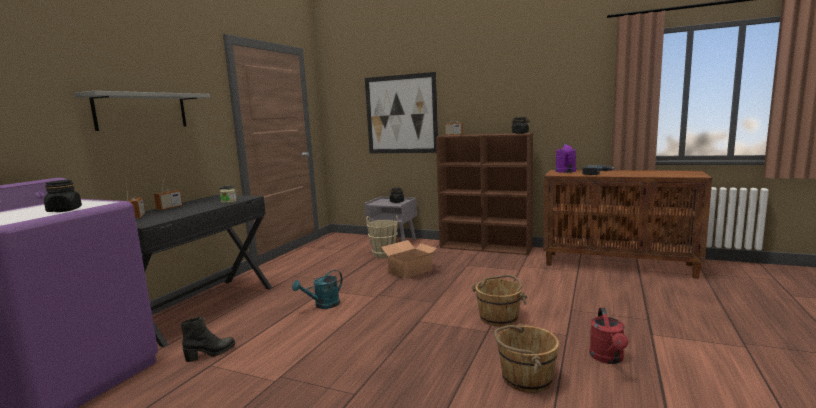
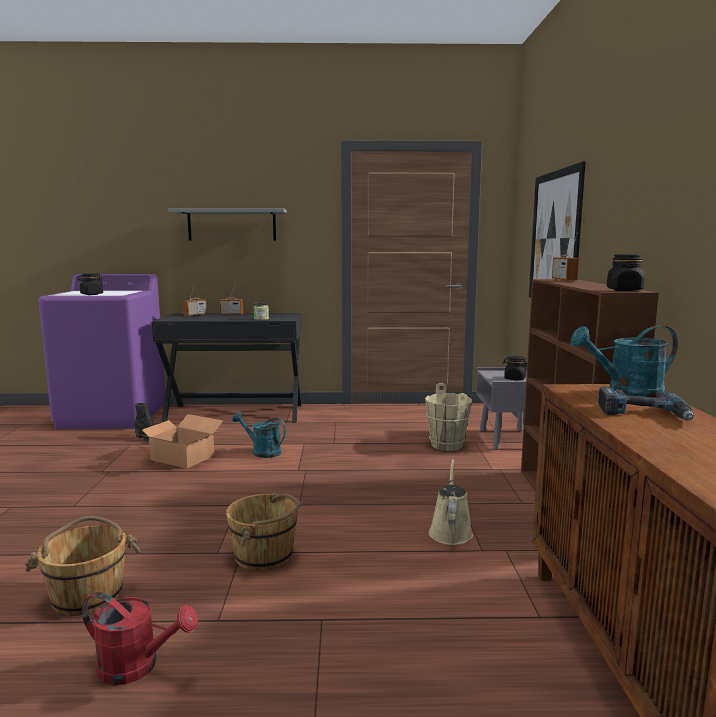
camera: 65 degrees right, 0 degrees up
cardboard box [381,240,437,279] -> cardboard box moved to [138,414,223,469]
purple watering can [556,143,576,173] -> turquoise watering can [570,325,678,398]
red watering can [589,307,629,364] -> red watering can turned 150 degrees counterclockwise [82,592,198,685]
none -> beige watering can [429,459,473,545]

